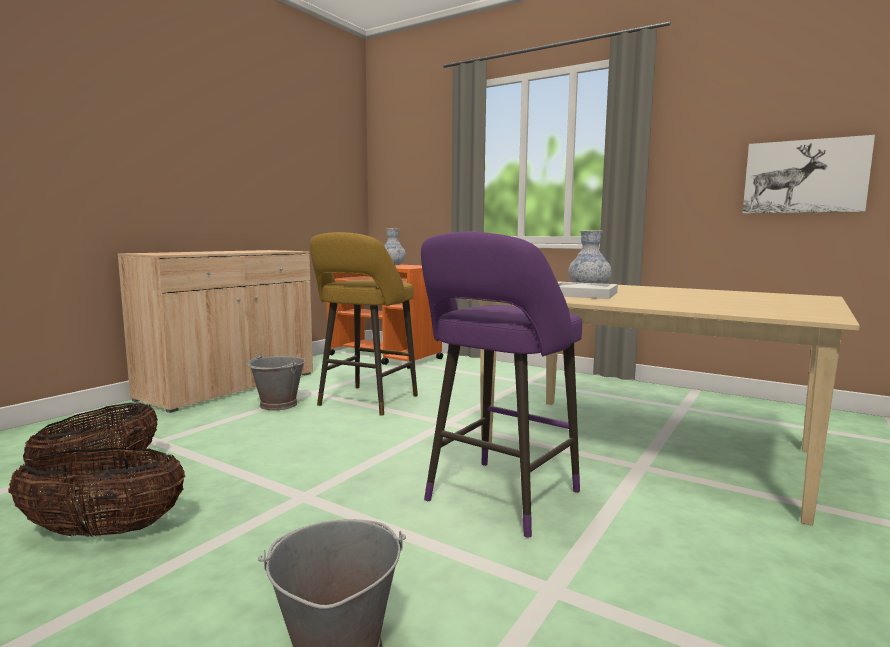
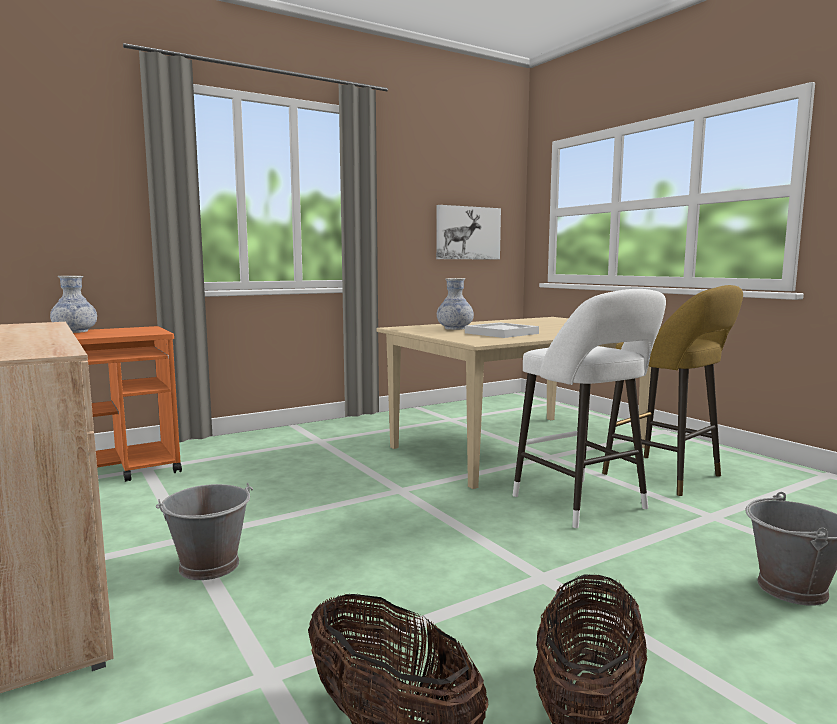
camera: 65 degrees left, 0 degrees up
yellow stool [310,232,418,416] -> yellow stool moved to [602,285,743,496]
purple stool [421,232,582,538] -> white stool [513,289,666,528]

